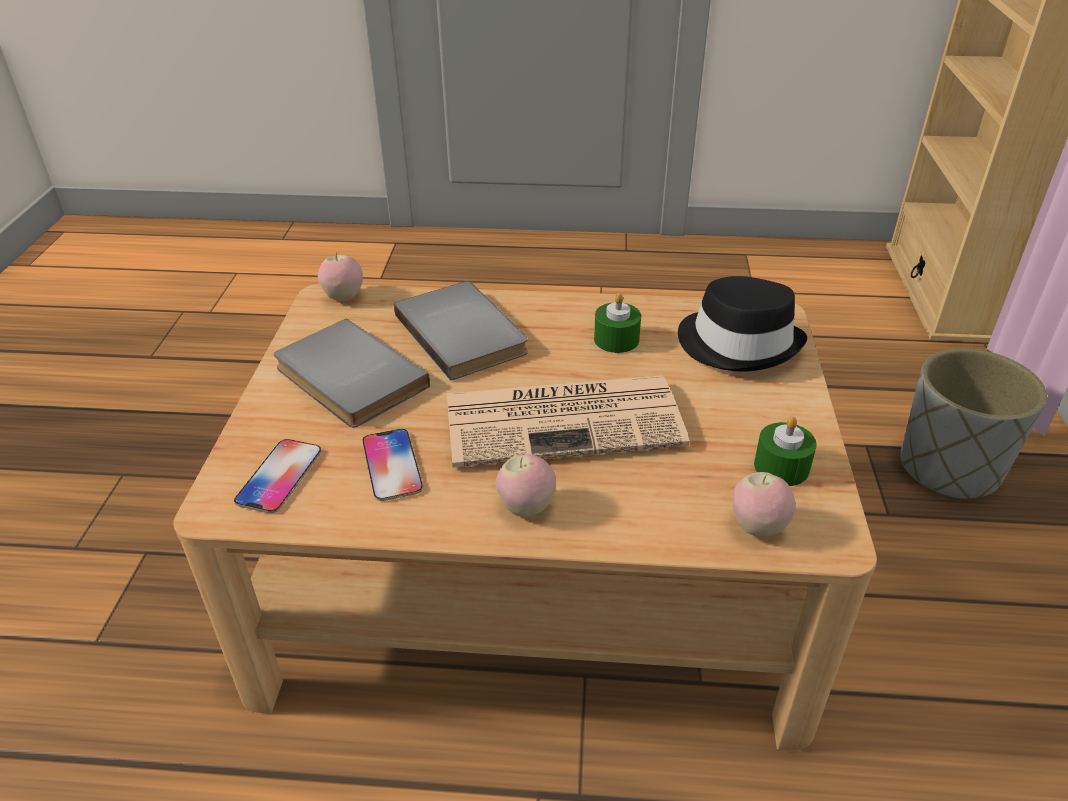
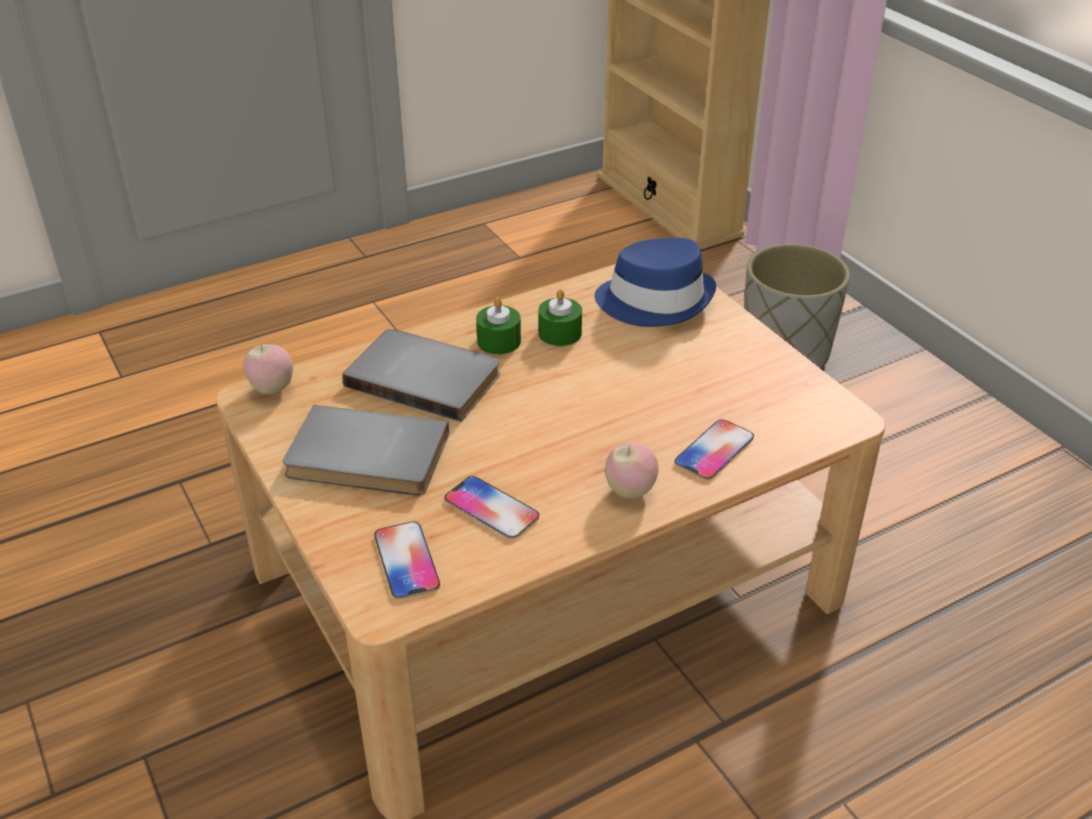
camera: 35 degrees left, 0 degrees up
newspaper [447,375,689,467] -> none
black hat [678,276,807,372] -> blue hat [595,238,716,327]
apple [733,472,795,537] -> none
green candle [754,416,817,486] -> green candle moved to [476,297,521,354]
none -> phone [674,419,754,480]

